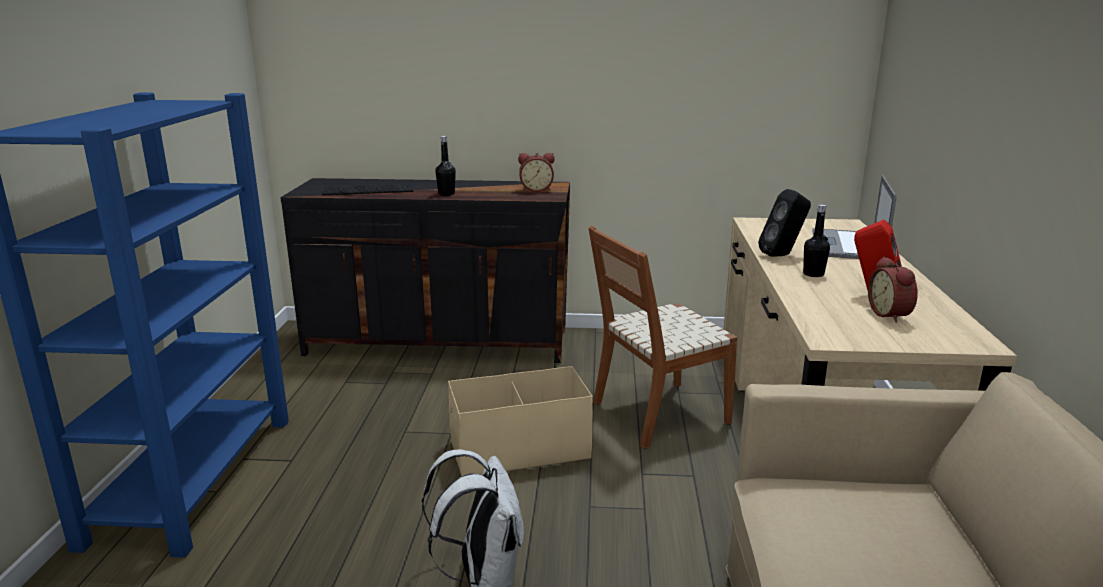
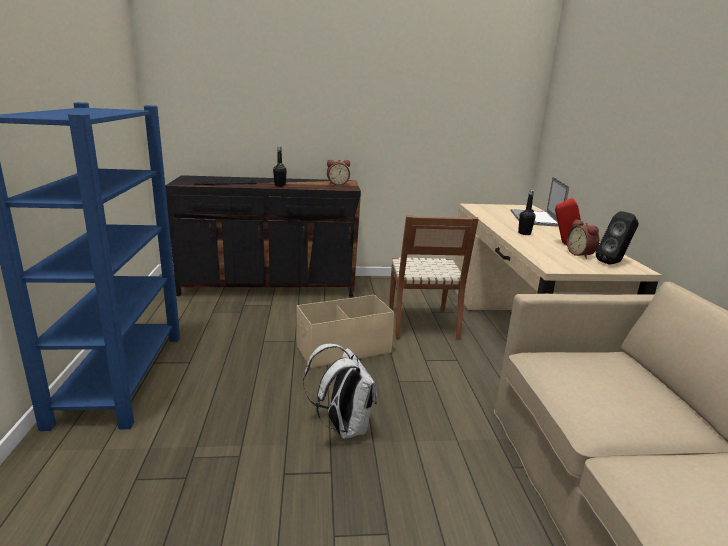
camera: 10 degrees left, 0 degrees up
chair [588,226,737,449] -> chair turned 60 degrees counterclockwise [389,215,479,339]
black speaker [758,189,811,257] -> black speaker moved to [596,211,639,265]

